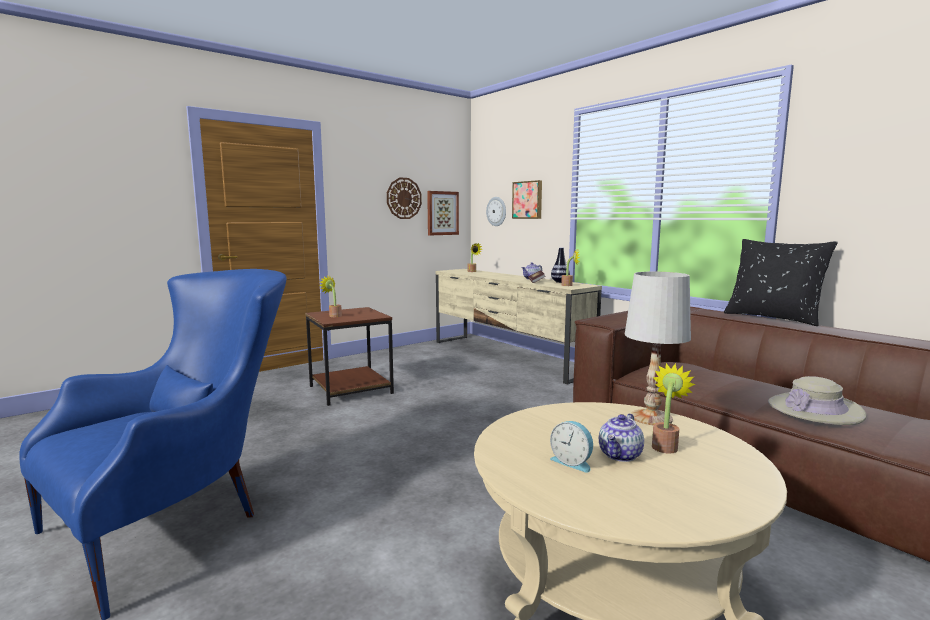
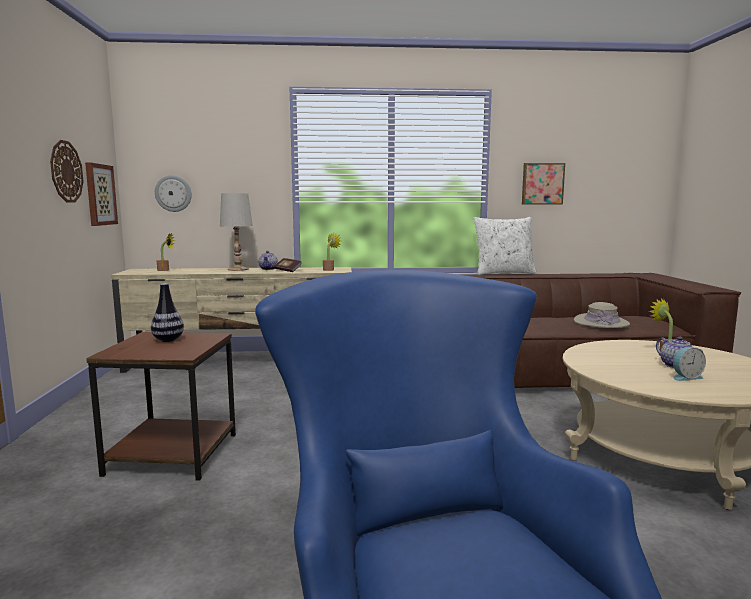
camera: 55 degrees left, 0 degrees up
potted plant [319,276,342,317] -> none
picture [512,180,542,219] -> picture moved to [522,163,565,205]
vase [551,248,570,283] -> vase moved to [151,283,184,342]
white table lamp [625,272,691,425] -> white table lamp moved to [220,193,253,271]
black pillow [724,239,838,326] -> white pillow [474,217,537,275]

